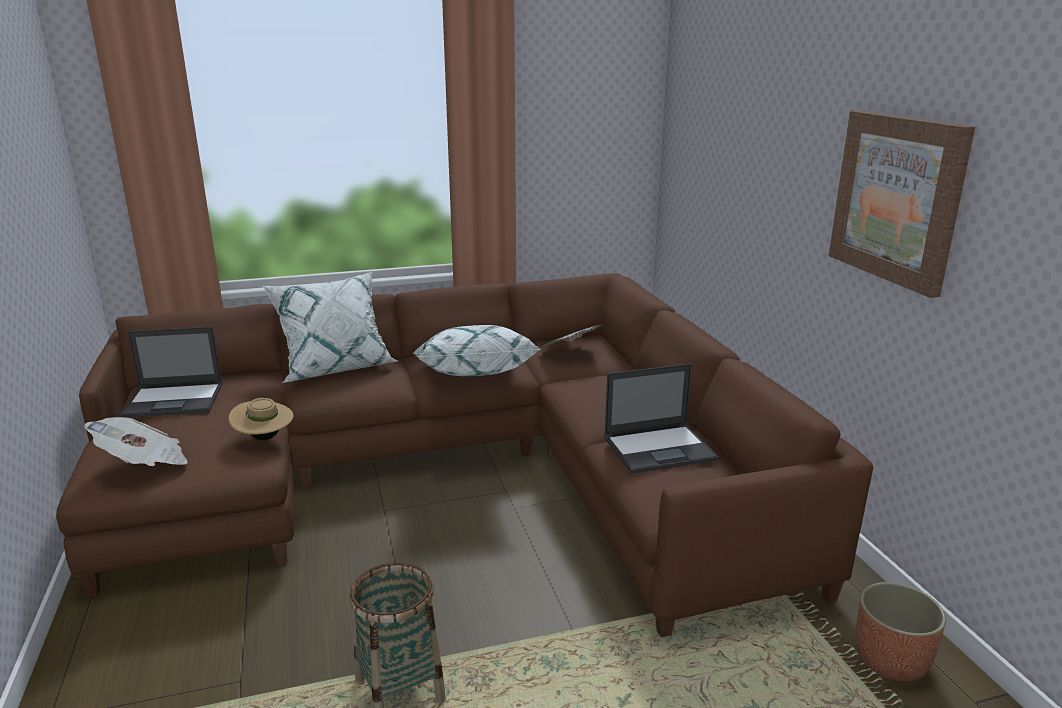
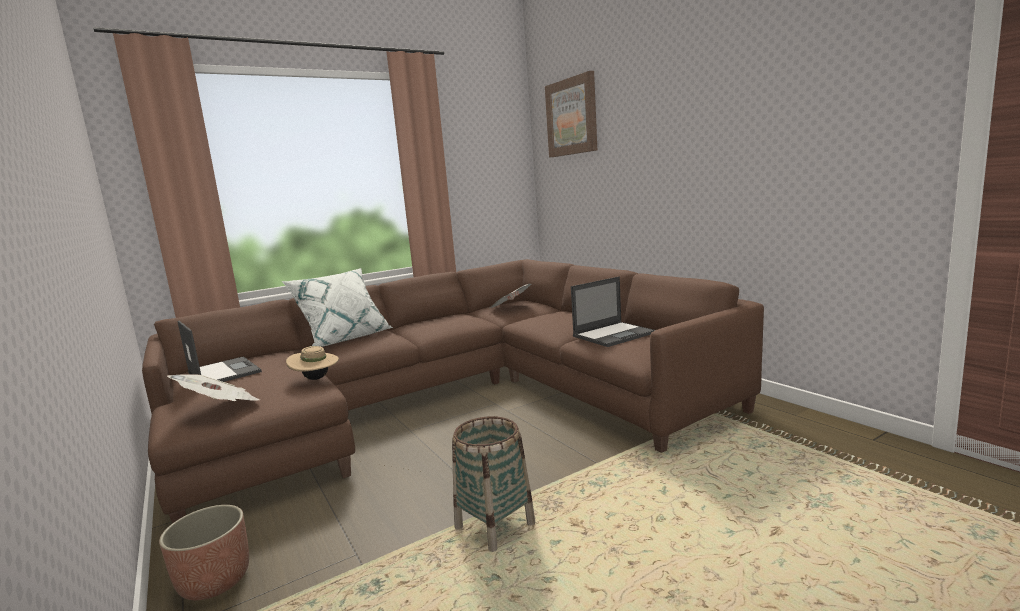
camera: 15 degrees left, 10 degrees down
laptop [120,327,223,418] -> laptop turned 105 degrees counterclockwise [178,320,262,382]
white pillow [413,325,540,377] -> none
picture [829,111,975,298] -> picture moved to [545,71,597,157]
planter [855,582,946,681] -> planter moved to [159,505,249,600]

